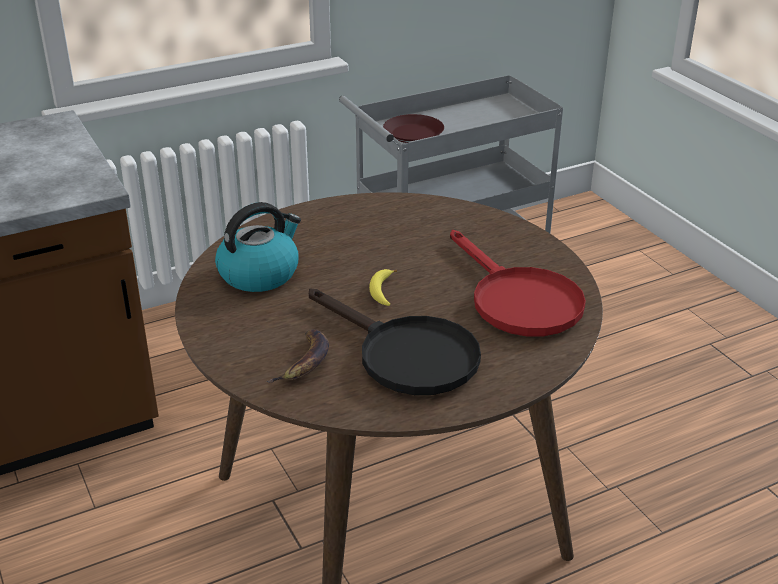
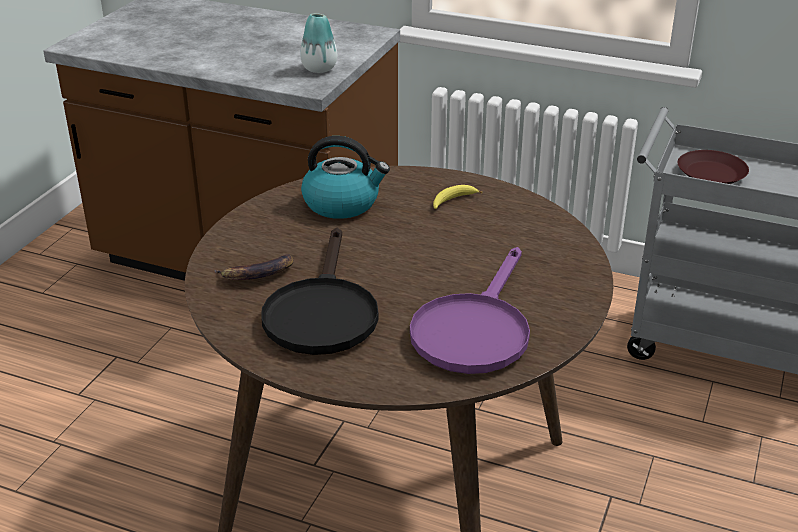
camera: 50 degrees right, 0 degrees up
banana [369,269,397,306] -> banana moved to [433,185,482,209]
red frying pan [450,230,586,336] -> purple frying pan [410,247,530,374]
none -> vase [301,13,337,73]

